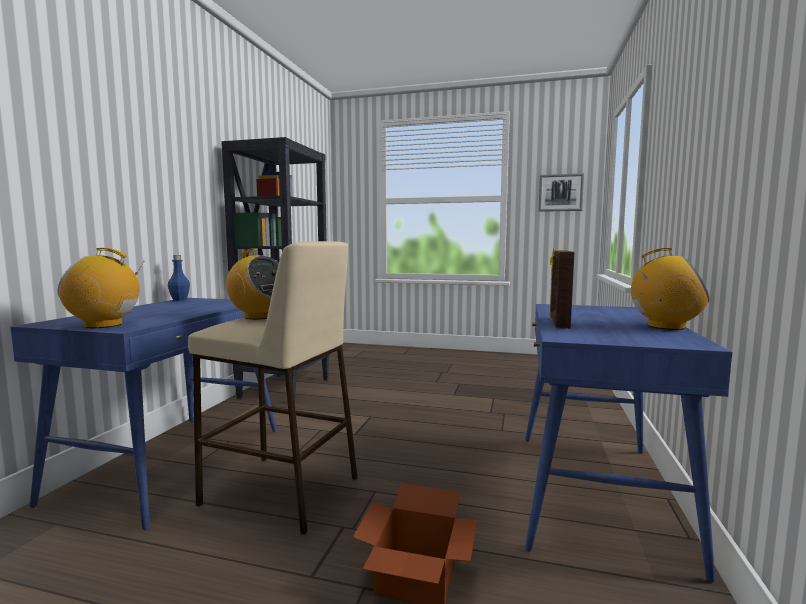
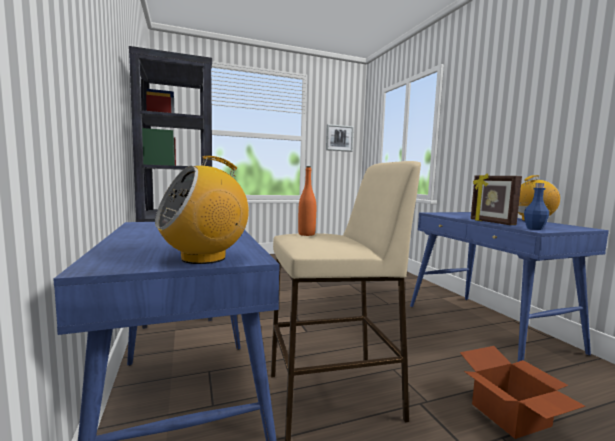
camera: 35 degrees left, 0 degrees up
blue bottle [168,255,190,301] -> blue bottle moved to [524,183,549,230]
radio [223,249,279,320] -> orange bottle [298,166,316,236]

